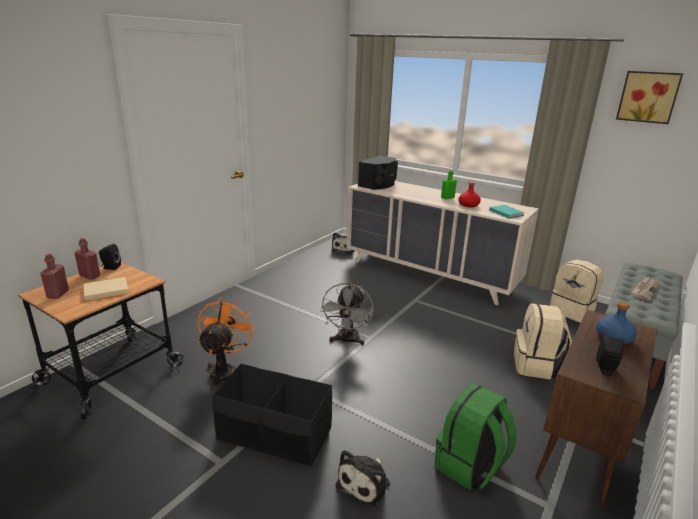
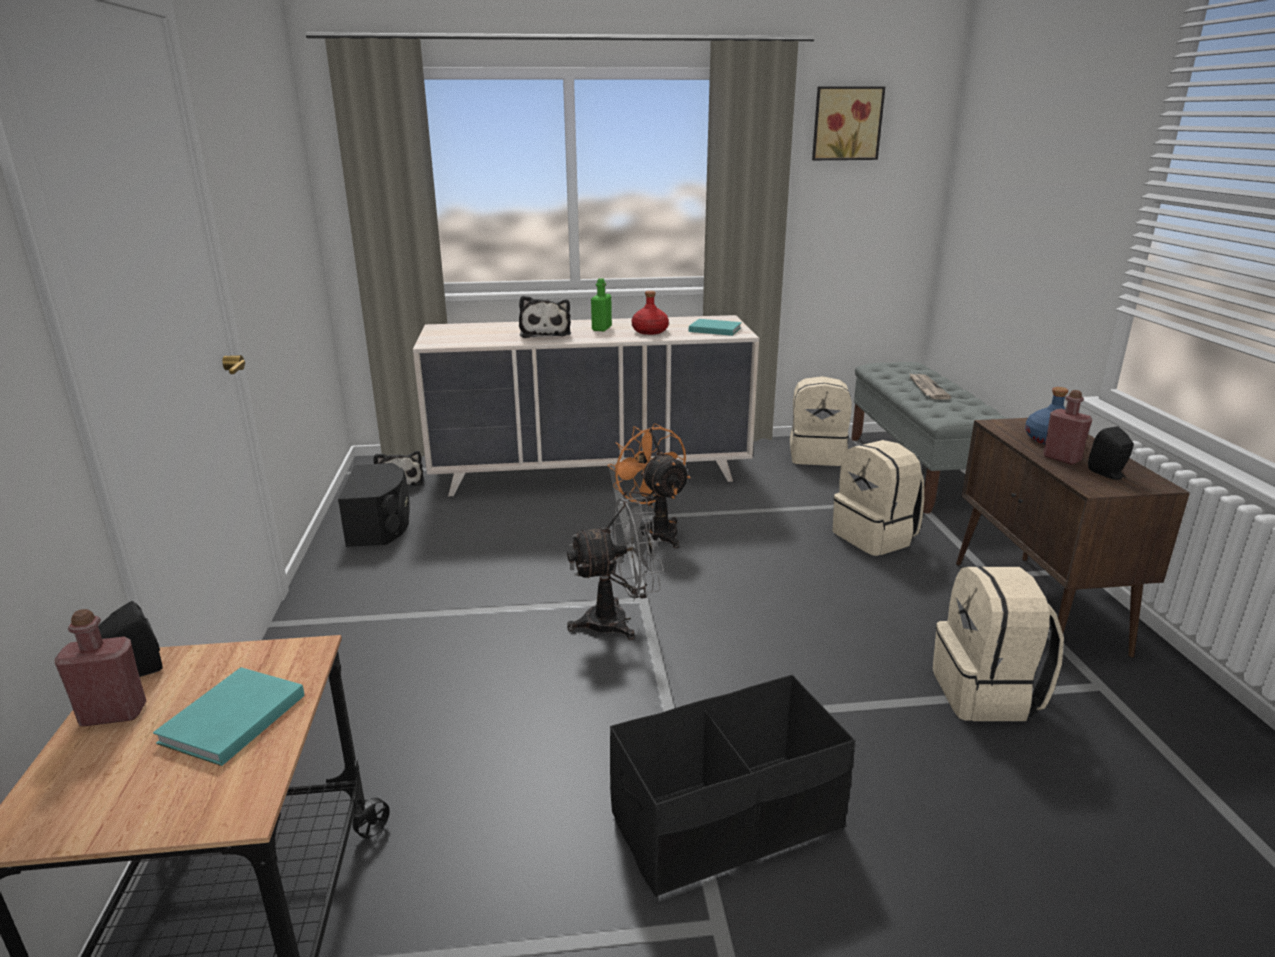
camera: 40 degrees left, 0 degrees up
red bottle [40,254,69,299] -> red bottle moved to [1043,390,1092,465]
beige book [84,277,129,301] -> turquoise book [153,667,305,766]
orange fan [198,297,256,390] -> orange fan moved to [608,423,691,548]
grey fan [320,283,373,346] -> grey fan turned 75 degrees counterclockwise [567,497,664,640]
plush toy [336,450,390,507] -> plush toy moved to [519,296,571,338]
black speaker [358,156,398,190] -> black speaker moved to [338,463,409,547]
green backpack [435,383,517,490] -> beige backpack [933,566,1064,721]

